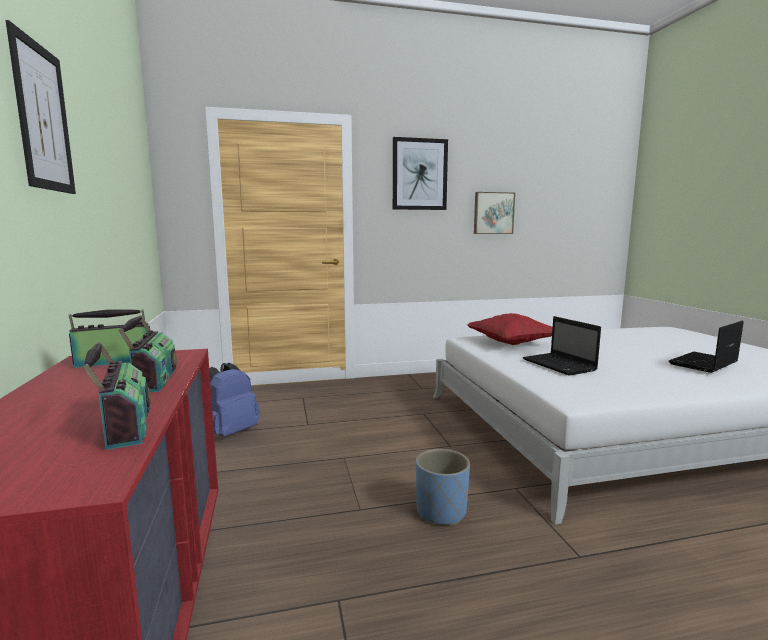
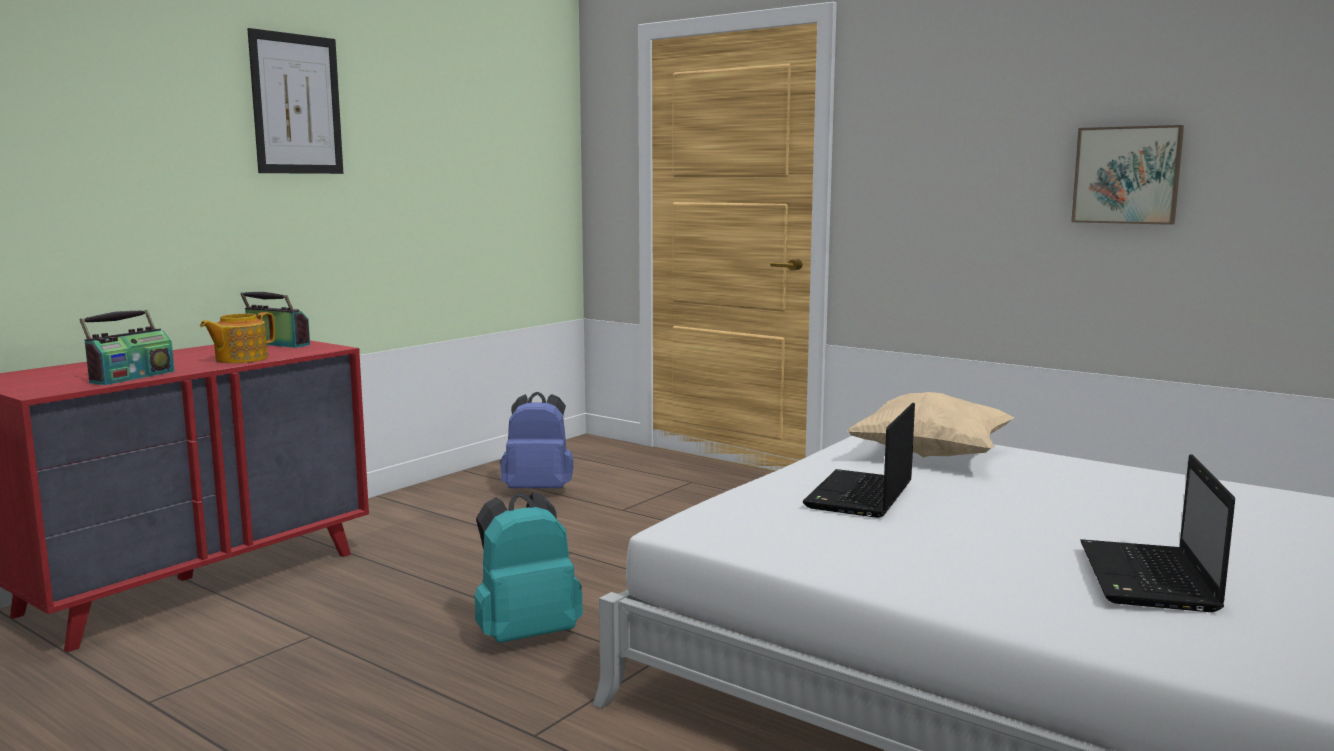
camera: 50 degrees right, 0 degrees up
radio [119,315,177,392] -> teapot [200,312,275,363]
picture [393,137,448,210] -> none
blue planter [416,449,470,525] -> turquoise backpack [474,492,583,643]
red pillow [467,313,553,345] -> beige pillow [847,392,1015,458]
laptop [669,321,744,373] -> laptop turned 90 degrees counterclockwise [1080,454,1235,612]

